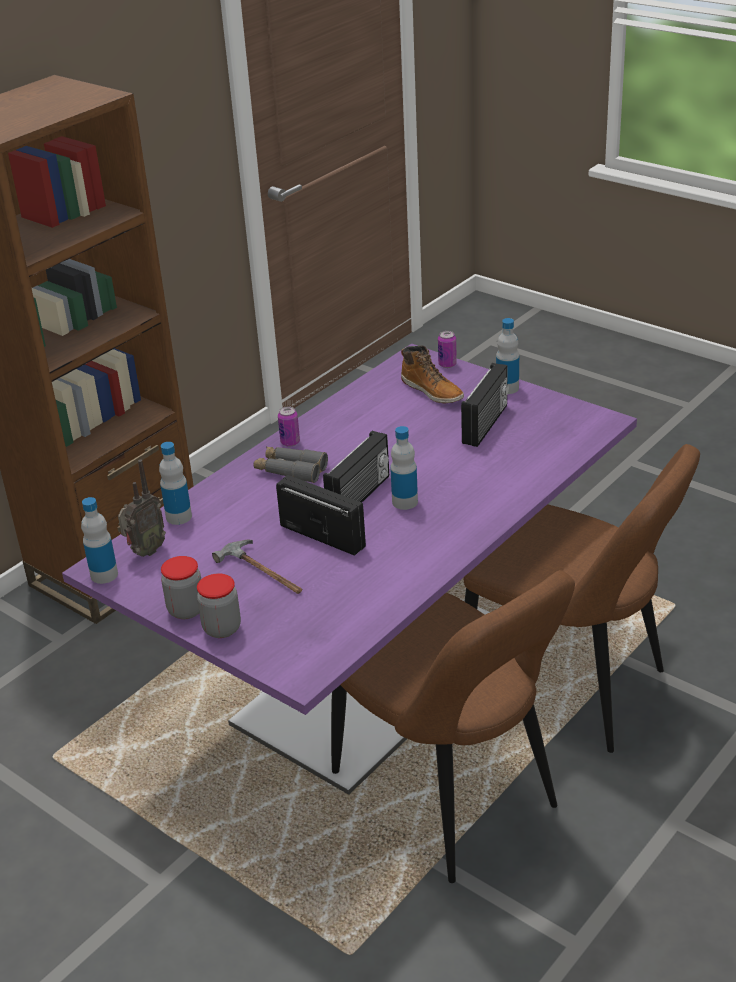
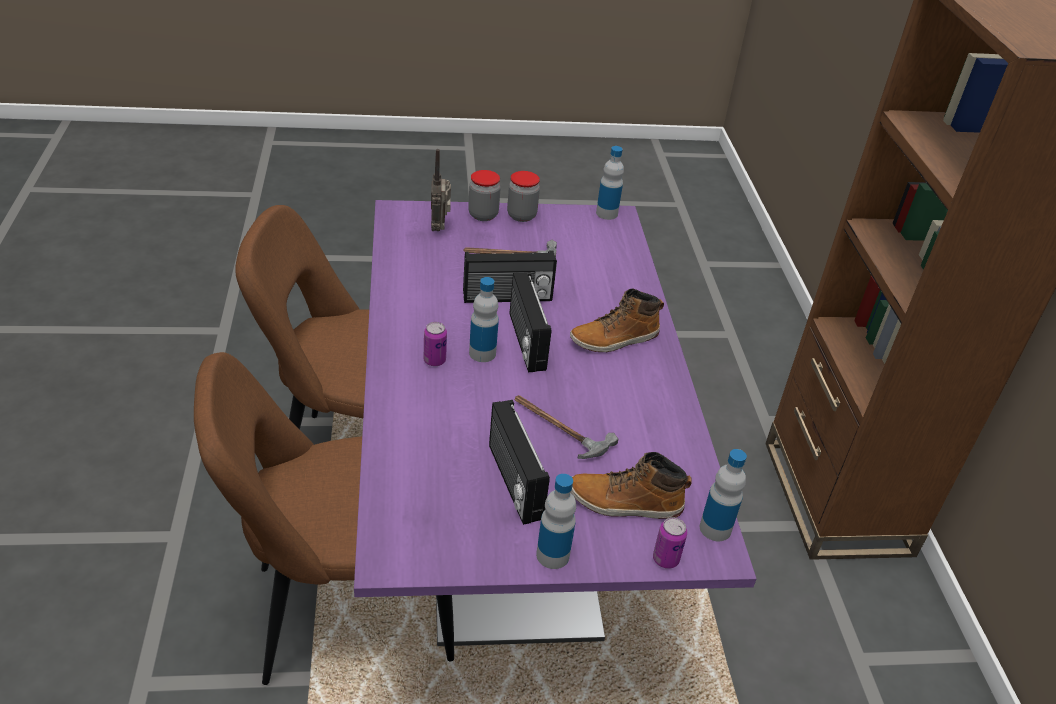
camera: 130 degrees right, 5 degrees up
radio [118,460,166,557] -> radio moved to [431,149,451,232]
bottle [159,442,192,525] -> bottle moved to [700,449,747,541]
grey binoculars [254,447,328,483] -> boot [570,288,664,352]
can [278,407,300,447] -> can moved to [424,322,447,366]
none -> hammer [515,395,618,459]

